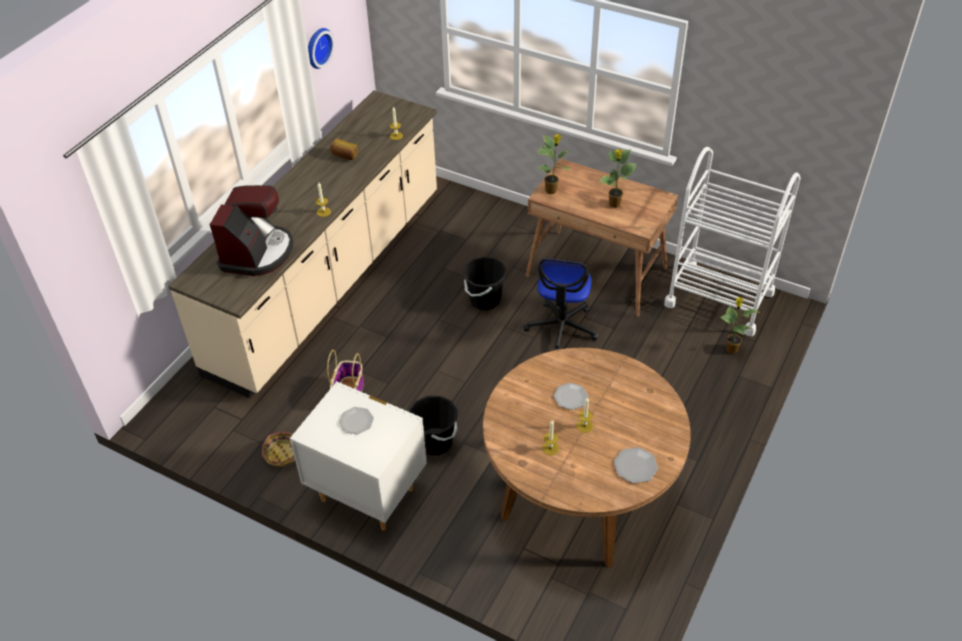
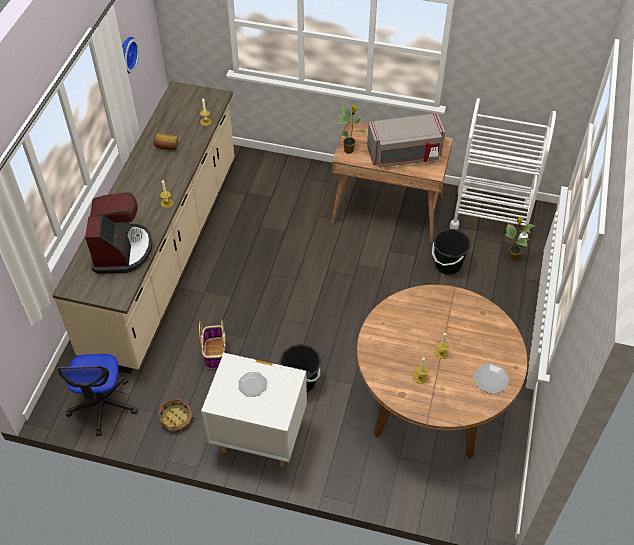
camera: 15 degrees left, 5 degrees up
black bucket [463,257,507,310] -> black bucket moved to [432,229,471,275]
office chair [523,259,599,350] -> office chair moved to [58,354,138,436]
plate [554,383,589,410] -> none
potted plant [599,149,636,208] -> grey microwave [367,113,445,168]

